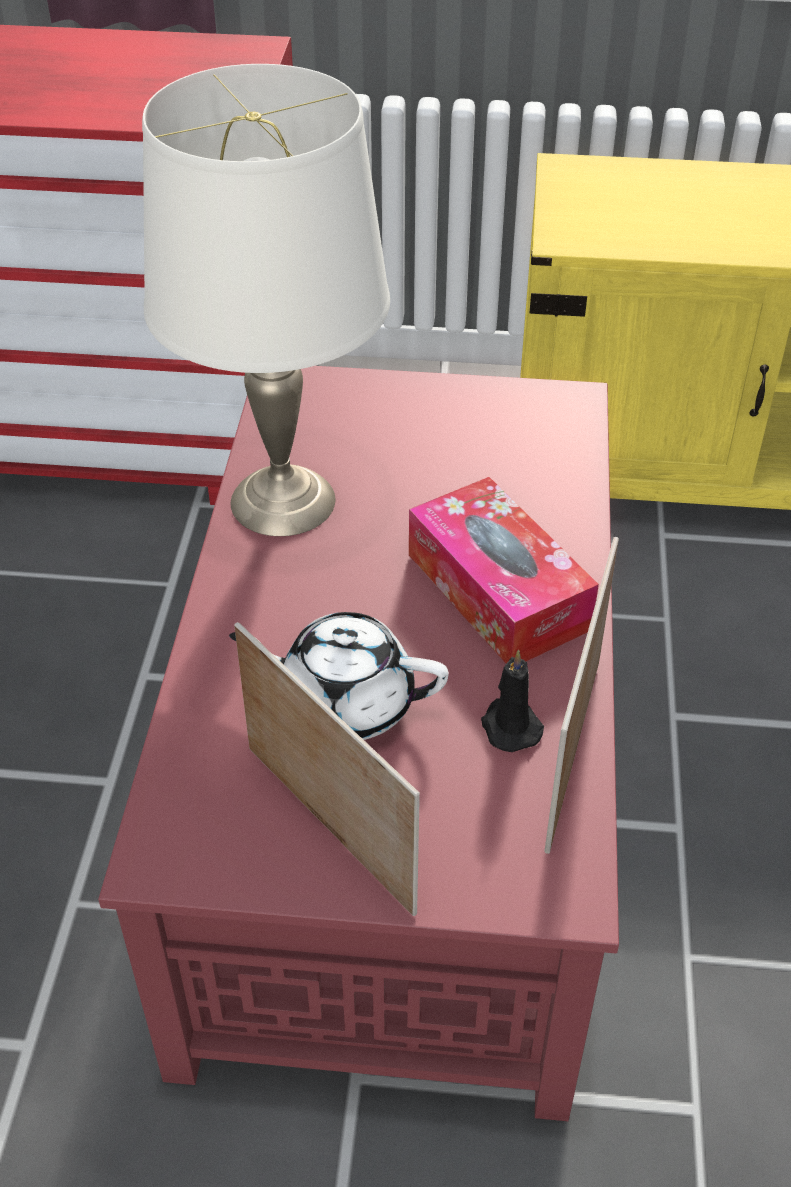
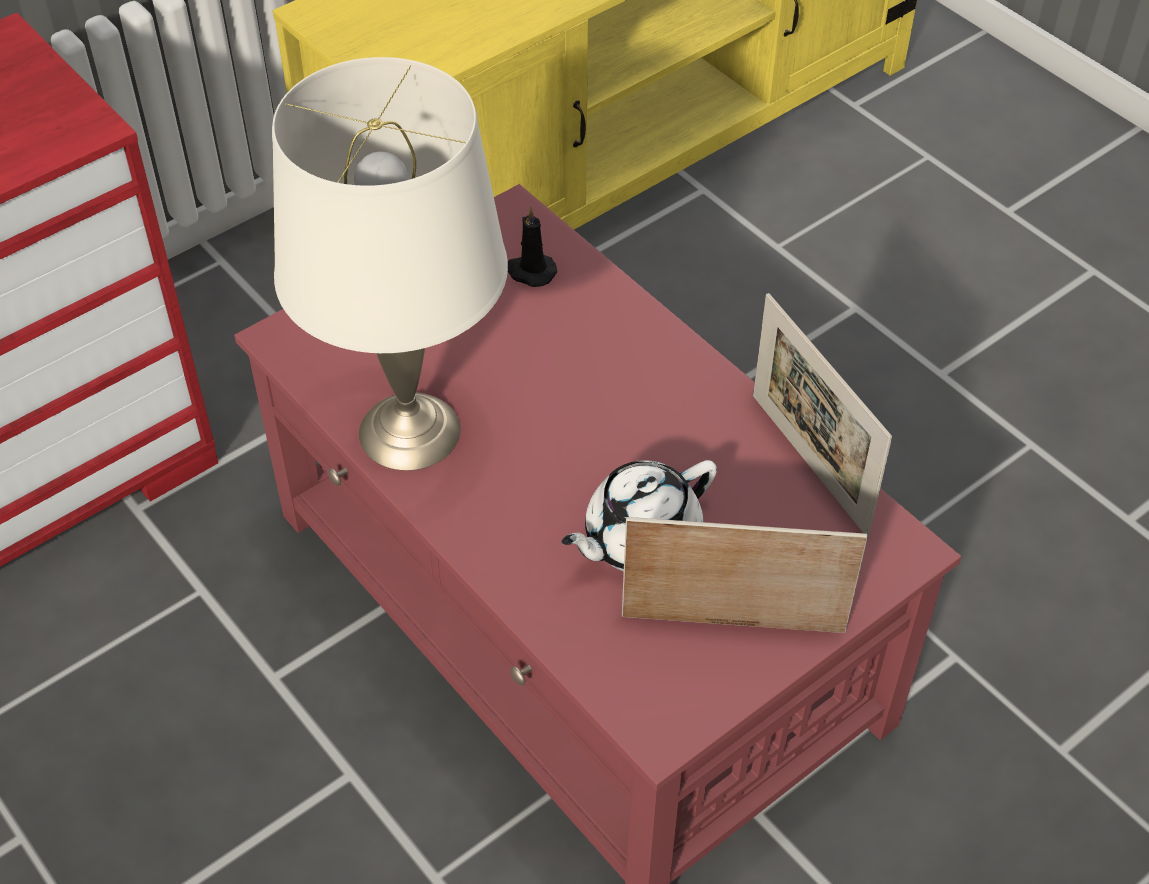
camera: 45 degrees left, 5 degrees up
tissue box [409,477,599,663] -> none
black candle [481,650,544,752] -> black candle moved to [508,207,557,287]

